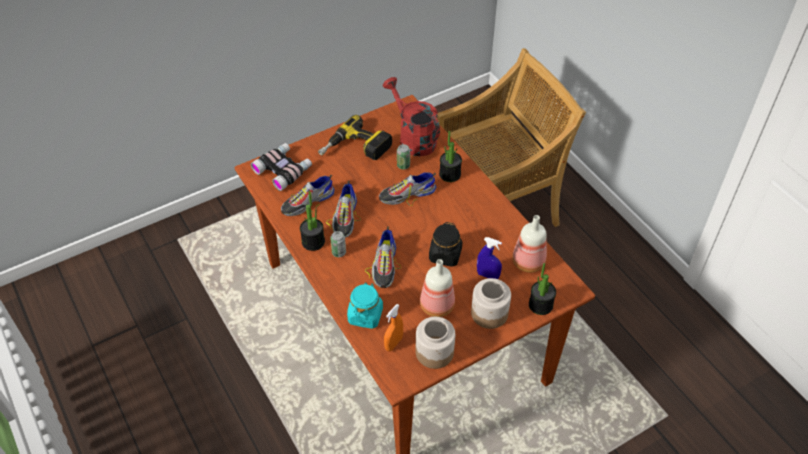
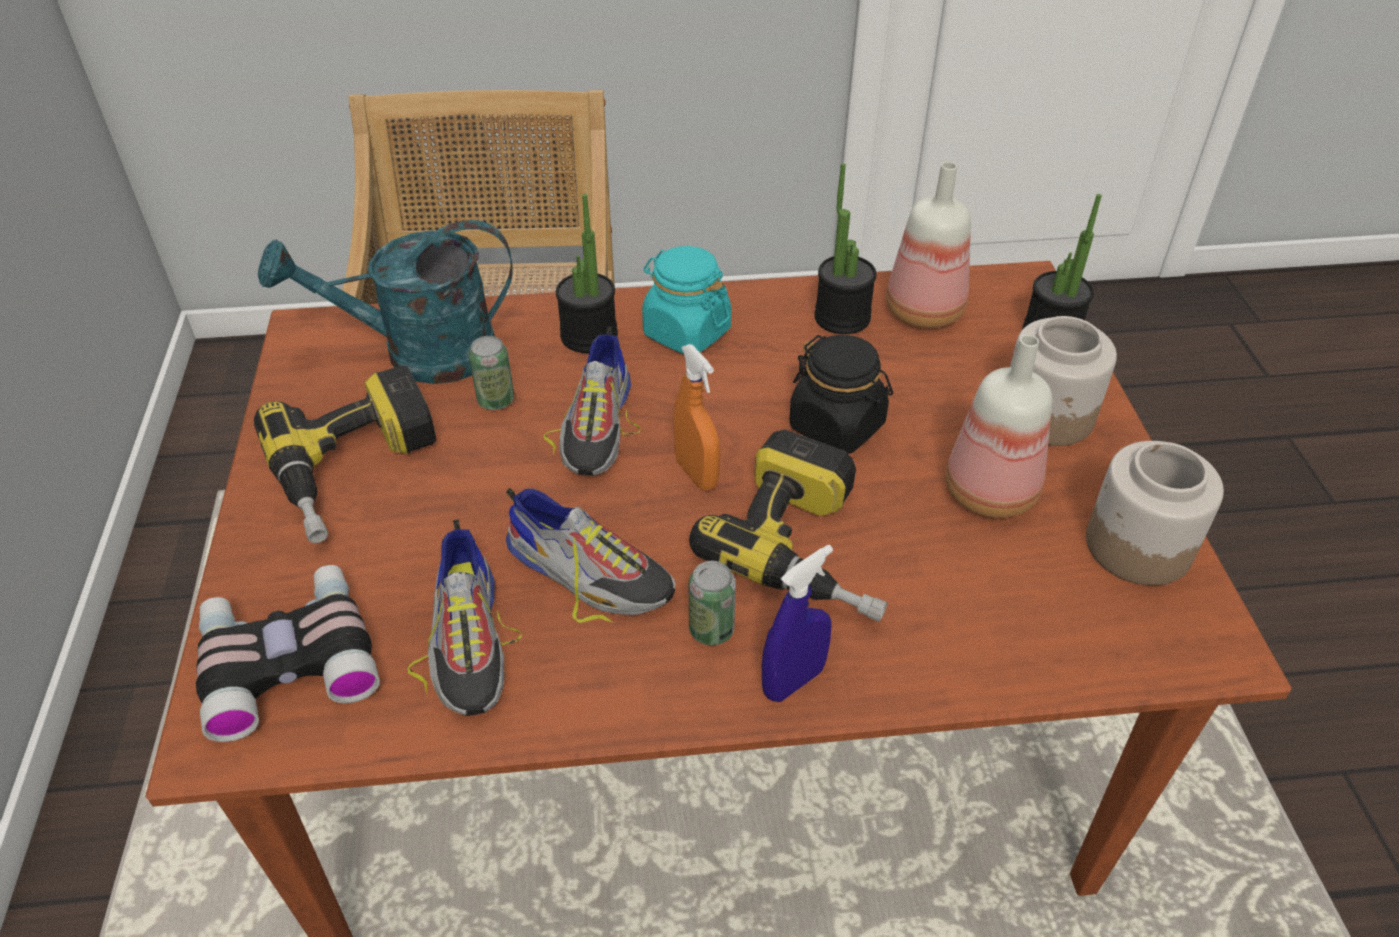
camera: 65 degrees left, 5 degrees down
potted plant [300,190,325,251] -> potted plant moved to [814,163,877,334]
turquoise jar [347,282,383,329] -> turquoise jar moved to [642,246,731,354]
shoe [365,227,402,288] -> power drill [689,429,887,622]
red watering can [383,77,440,156] -> turquoise watering can [258,220,513,384]
orange spray bottle [384,304,403,352] -> orange spray bottle moved to [674,344,720,491]
blue spray bottle [477,237,502,279] -> blue spray bottle moved to [762,545,833,702]

